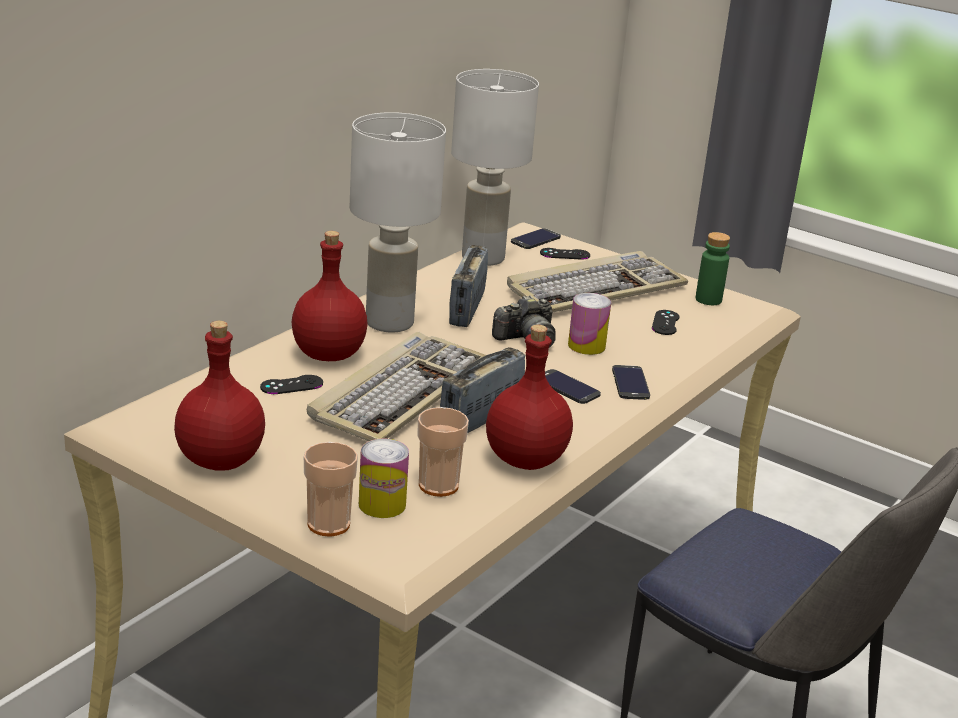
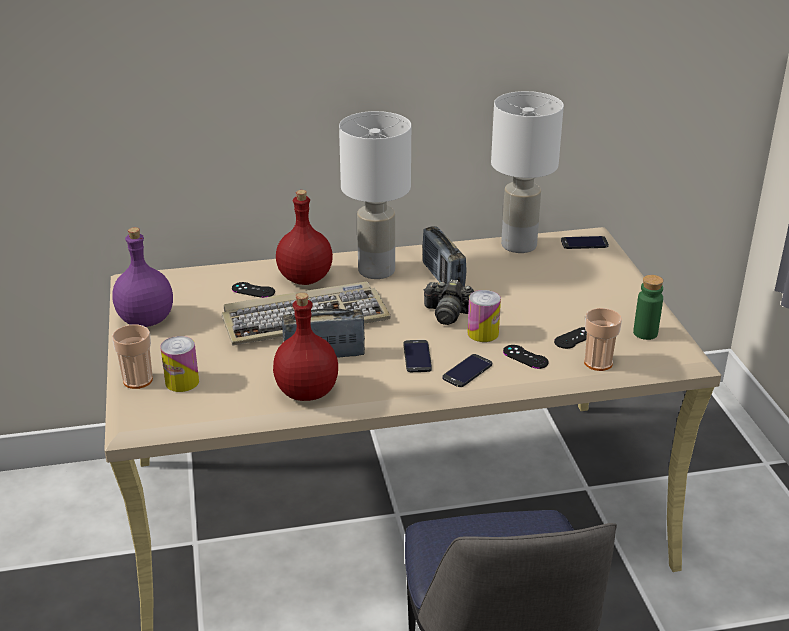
camera: 45 degrees right, 5 degrees up
red bottle [174,321,265,470] -> purple bottle [112,227,173,327]
cup [417,407,469,497] -> cup moved to [584,308,622,371]
radio [449,245,488,327] -> radio turned 75 degrees counterclockwise [422,226,466,287]
keyboard [507,251,688,313] -> none
black game controller [540,248,590,260] -> black game controller moved to [503,345,549,369]

